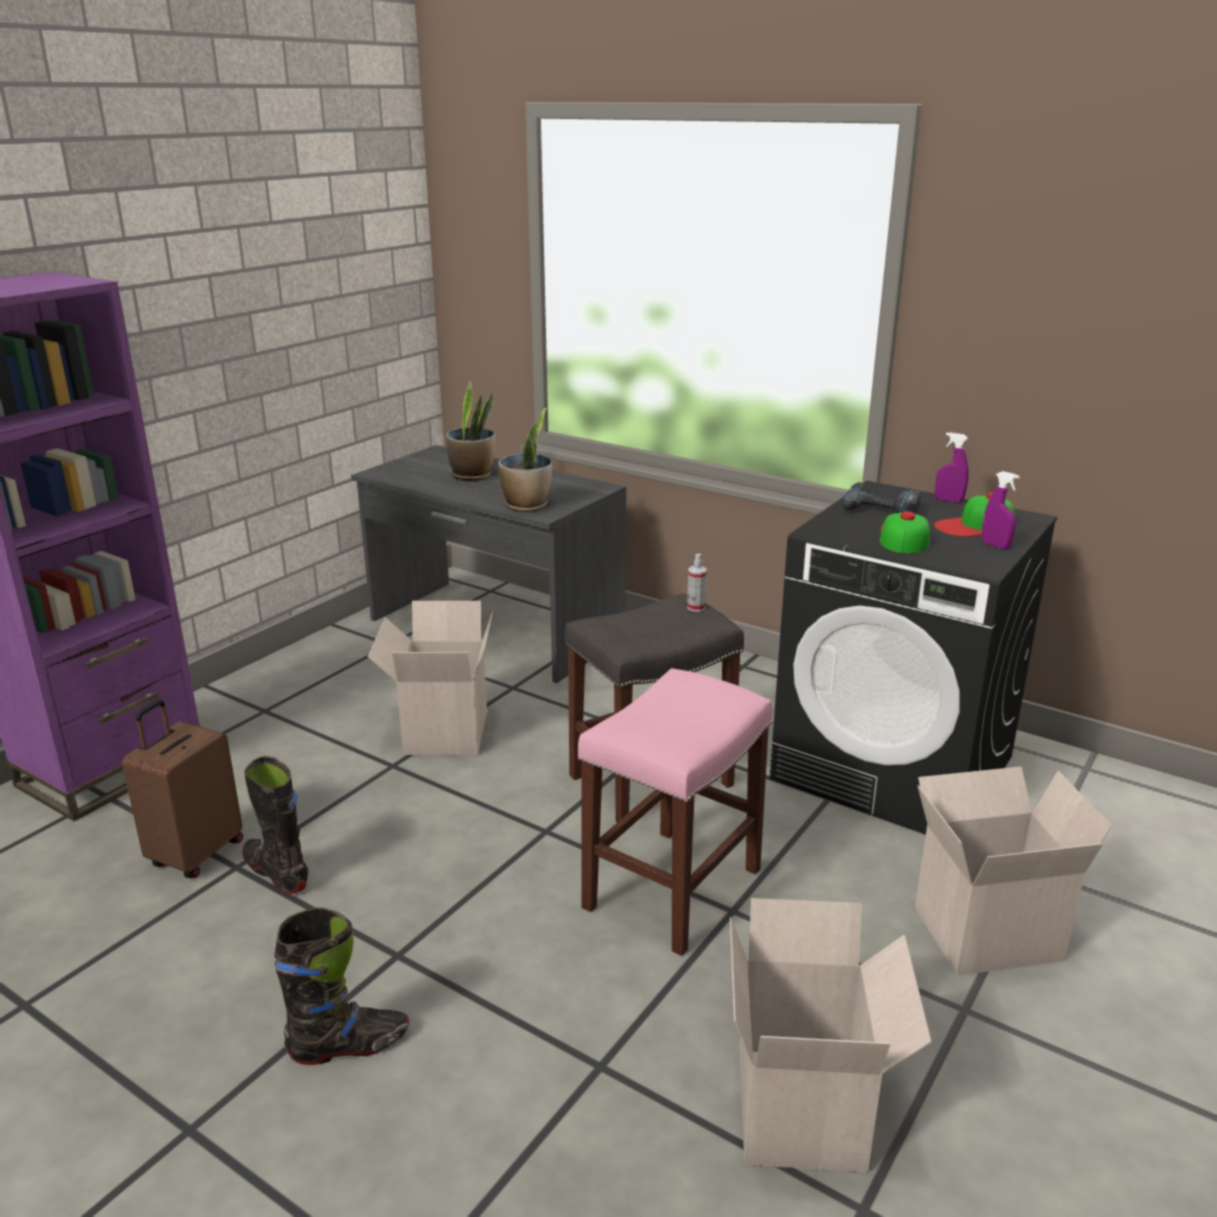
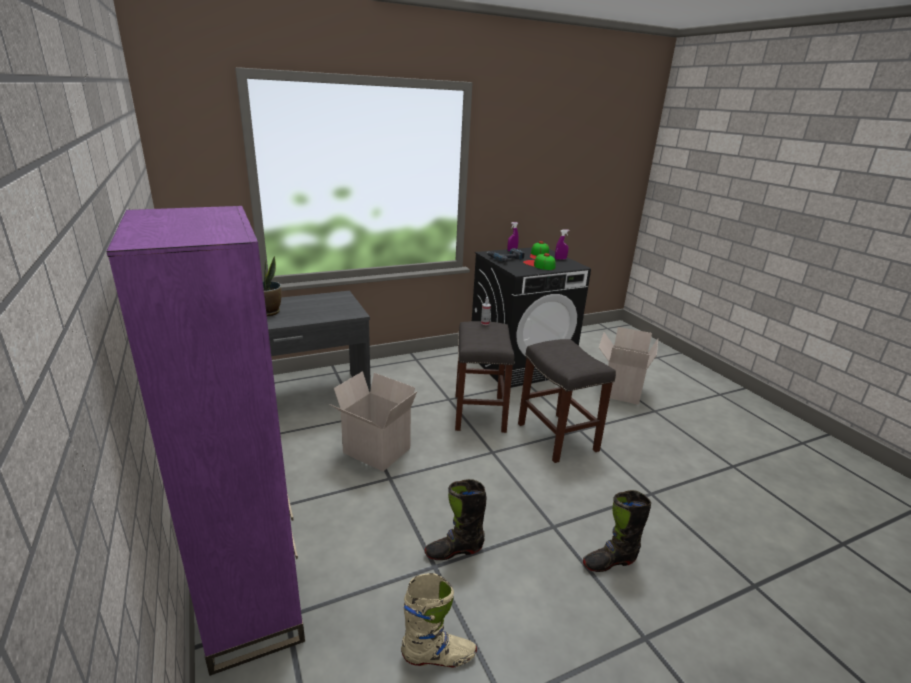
camera: 60 degrees left, 0 degrees up
brown suitcase [122,699,243,878] -> none
black boot [274,907,409,1065] -> black boot turned 120 degrees counterclockwise [583,490,651,572]
potted plant [498,407,552,512] -> none
pink stool [578,668,773,956] -> grey stool [518,339,616,463]
cardboard box [730,898,932,1173] -> none
none -> beige boot [401,573,477,668]

